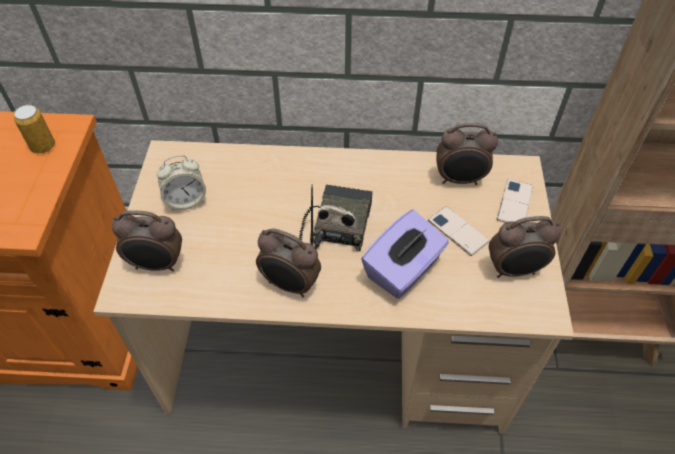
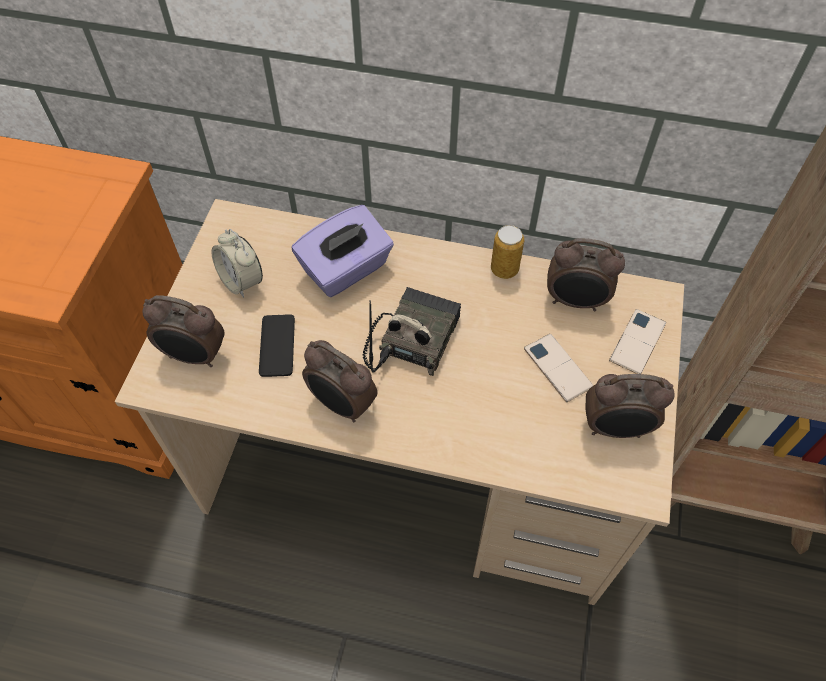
camera: 10 degrees right, 5 degrees up
can [14,105,55,153] -> can moved to [491,225,524,279]
alarm clock [157,155,206,211] -> alarm clock turned 60 degrees clockwise [211,229,263,298]
purple tissue box [361,210,449,299] -> purple tissue box moved to [292,205,394,297]
none -> phone [259,314,295,377]

